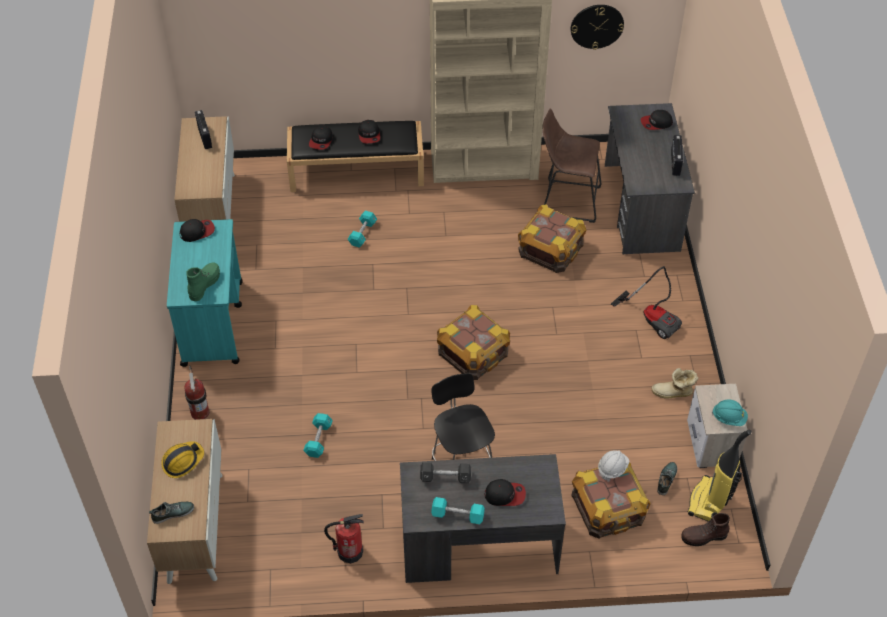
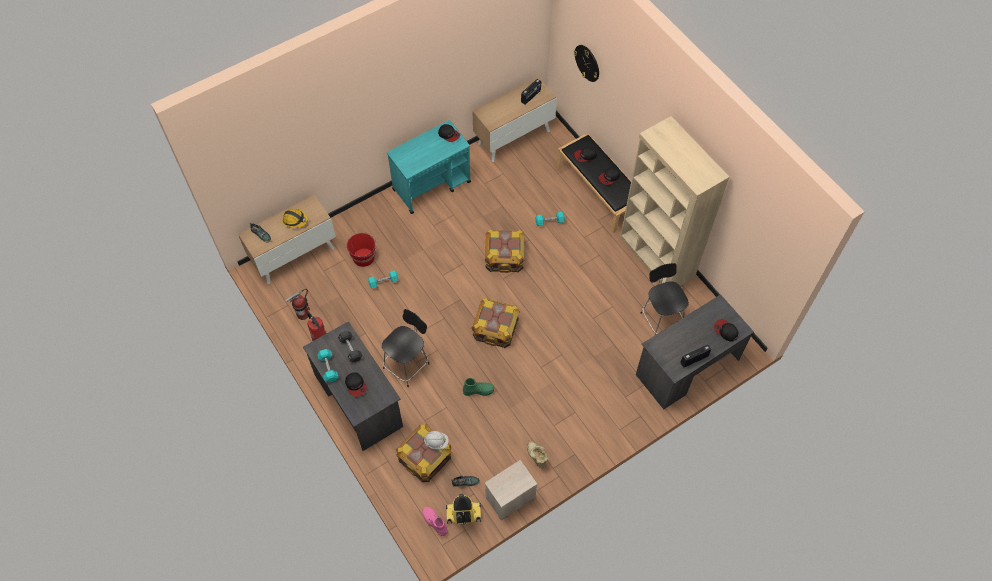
camera: 60 degrees right, 10 degrees up
fire extinguisher [185,365,209,420] -> fire extinguisher moved to [285,289,310,320]
green boot [186,263,220,301] -> green boot moved to [463,378,494,396]
crate [518,204,586,273] -> crate moved to [485,229,525,273]
brown stool [543,109,601,223] -> black chair [641,263,689,336]
wall clock [571,5,624,50] -> wall clock moved to [574,45,599,82]
vacuum cleaner [611,266,682,340] -> none
brown boot [681,513,730,546] -> pink boot [422,507,448,536]
turquoise hard hat [712,400,748,426] -> none
none -> red bucket [347,232,377,267]

